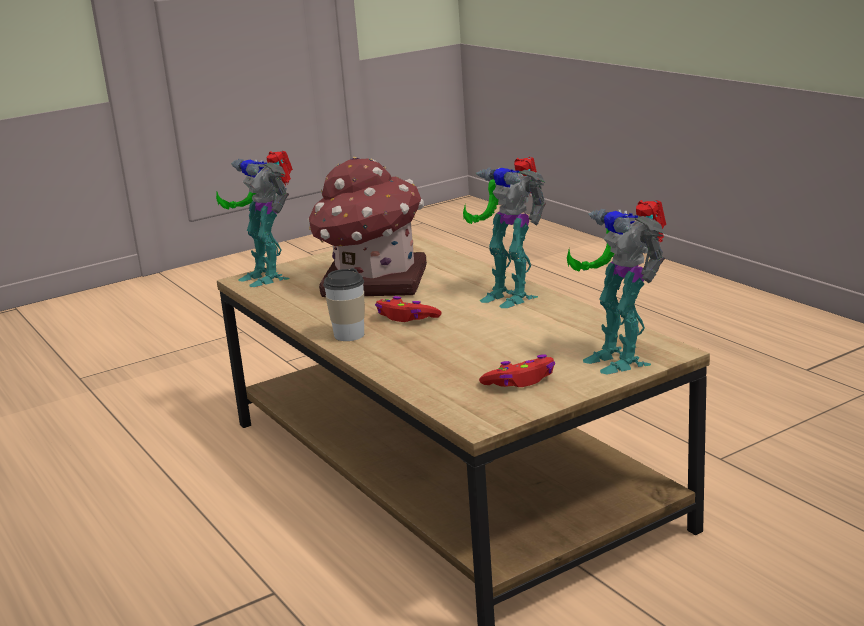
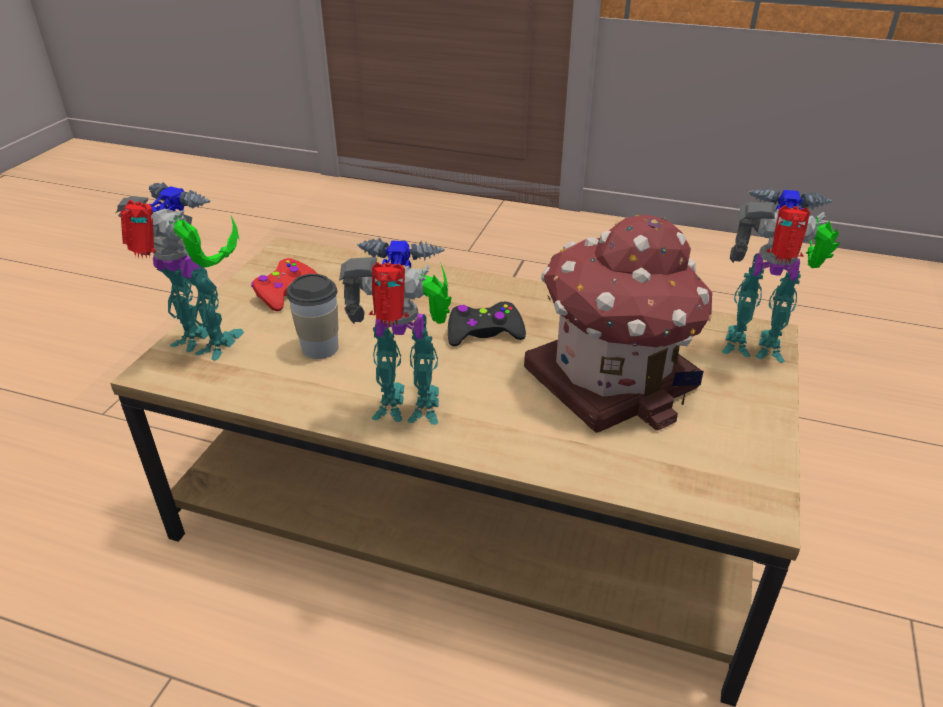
camera: 140 degrees right, 15 degrees up
cup [323,268,365,341] -> cup moved to [287,274,338,359]
red game controller [375,296,442,322] -> black game controller [448,302,526,346]

